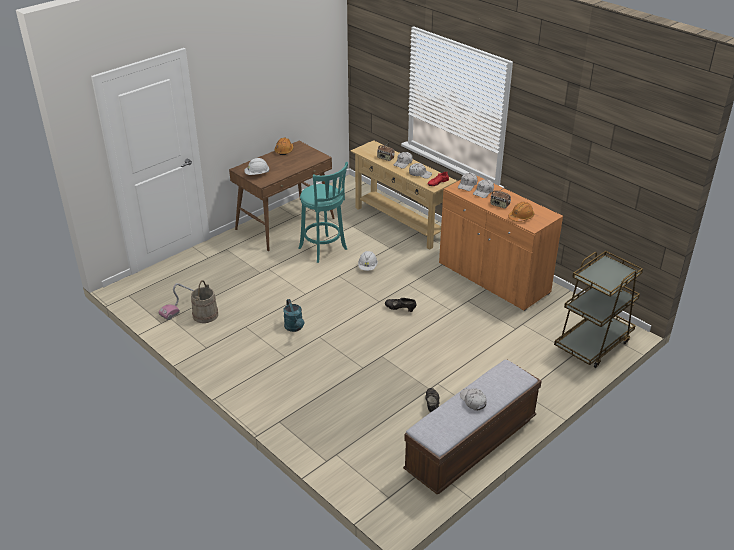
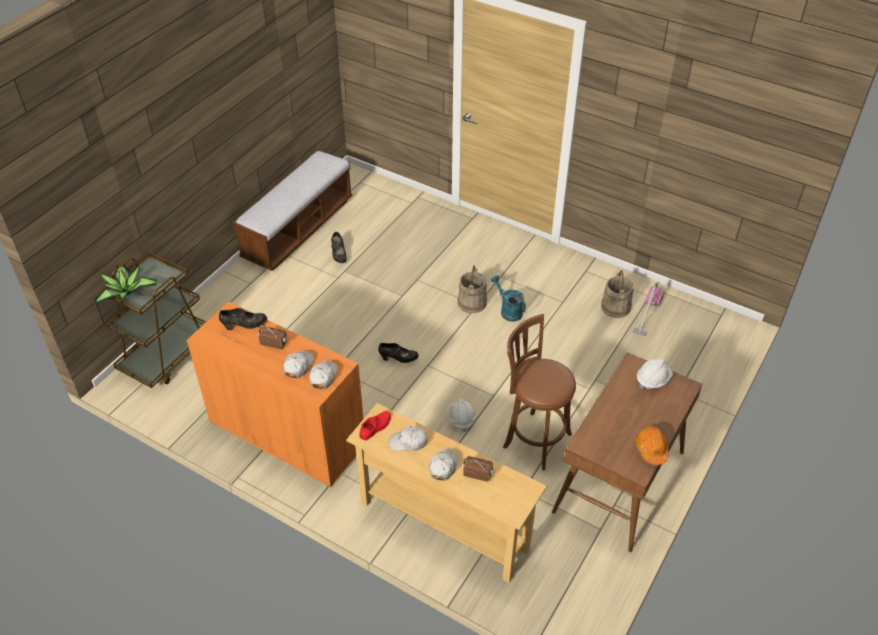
camera: 165 degrees right, 10 degrees up
turquoise stool [298,162,348,263] -> brown stool [503,314,576,470]
white cap [460,388,487,411] -> none
orange hard hat [508,202,534,222] -> black shoe [219,308,267,330]
none -> potted plant [94,264,157,305]
none -> beige bucket [457,265,487,313]

